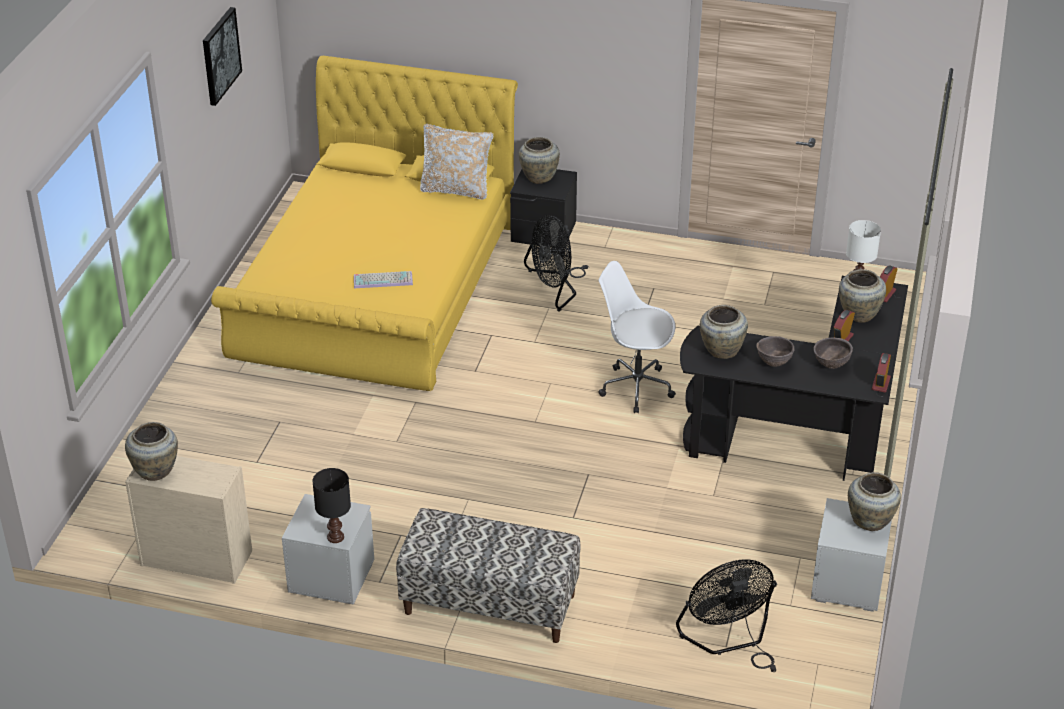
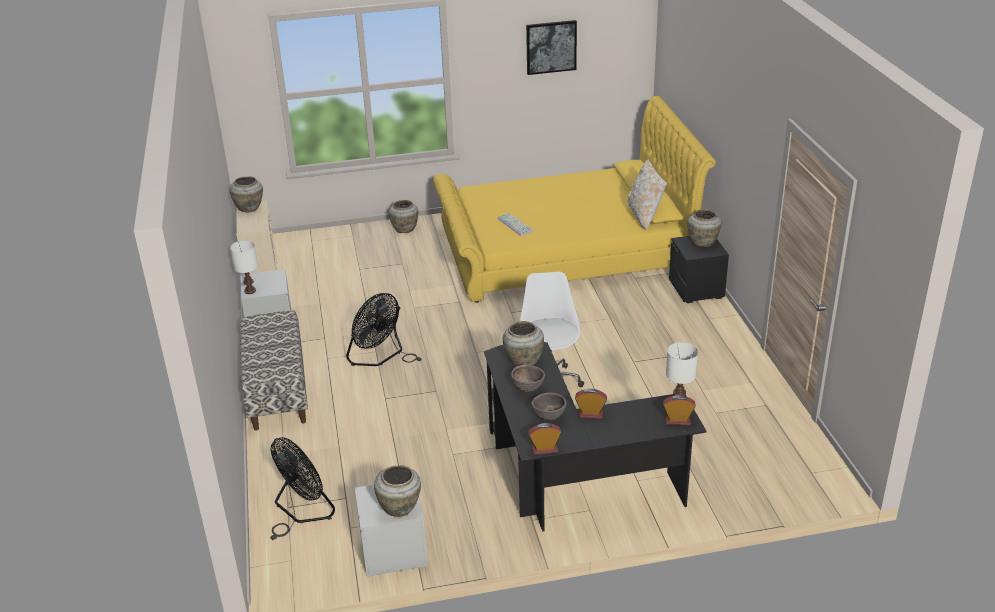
camera: 65 degrees right, 5 degrees down
black table lamp [312,468,351,543] -> white table lamp [230,240,258,294]
black fan [524,215,589,312] -> black fan moved to [346,293,421,366]
beige vase [839,269,886,323] -> beige vase moved to [389,200,418,233]

